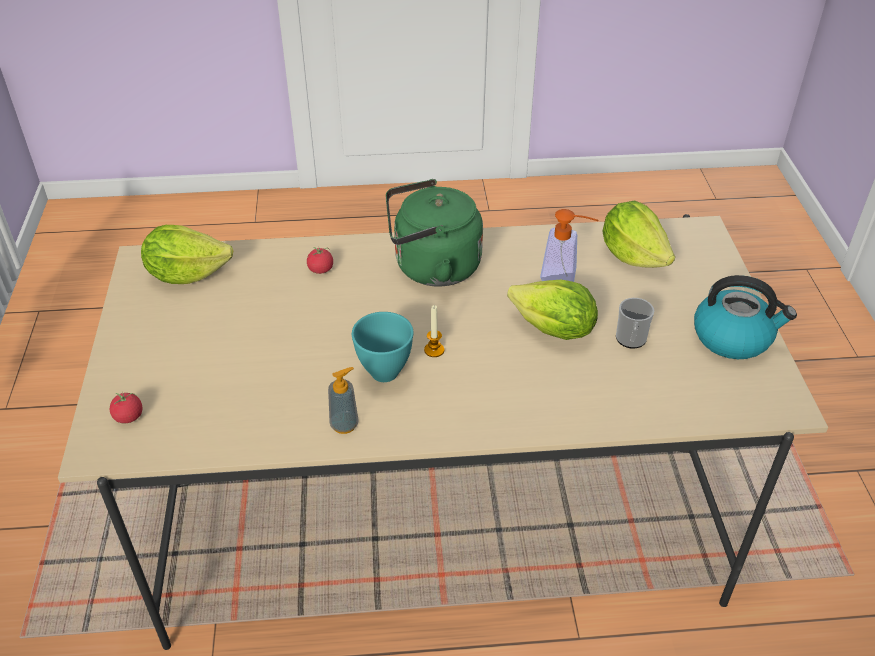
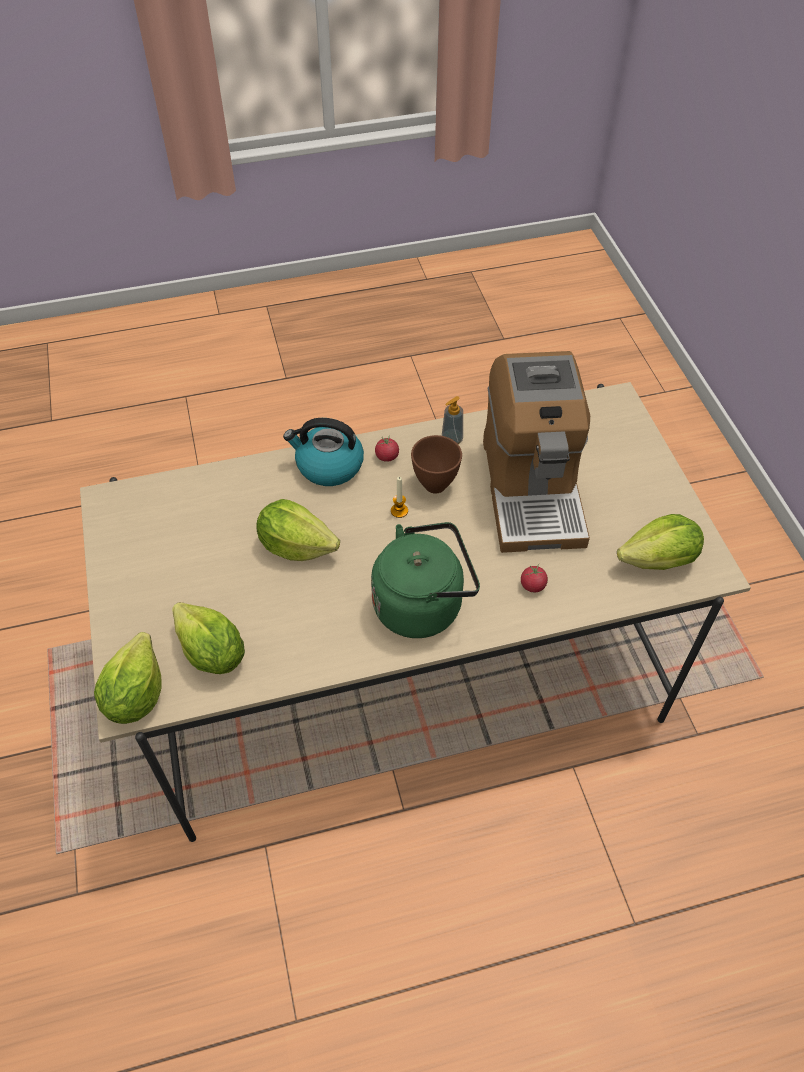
camera: 170 degrees right, 10 degrees up
tomato [110,392,143,423] -> tomato moved to [375,435,399,462]
turquoise bowl [352,312,414,382] -> brown bowl [411,435,462,493]
soap dispenser [540,209,598,282] -> none
mug [616,298,654,349] -> none
kettle [694,275,797,359] -> kettle moved to [283,418,364,486]
none -> lettuce [94,632,162,724]
none -> coffee machine [483,351,590,553]

